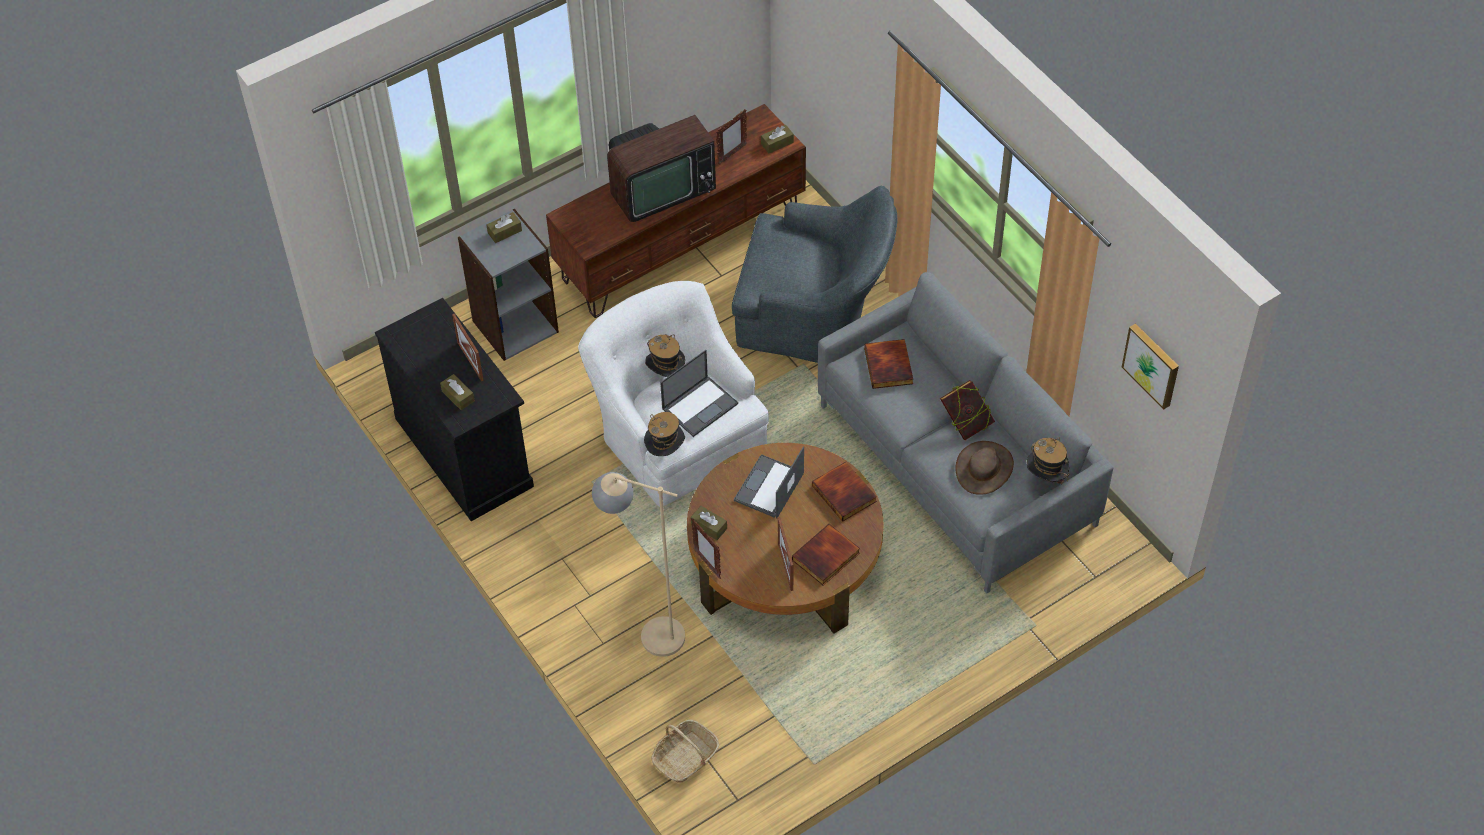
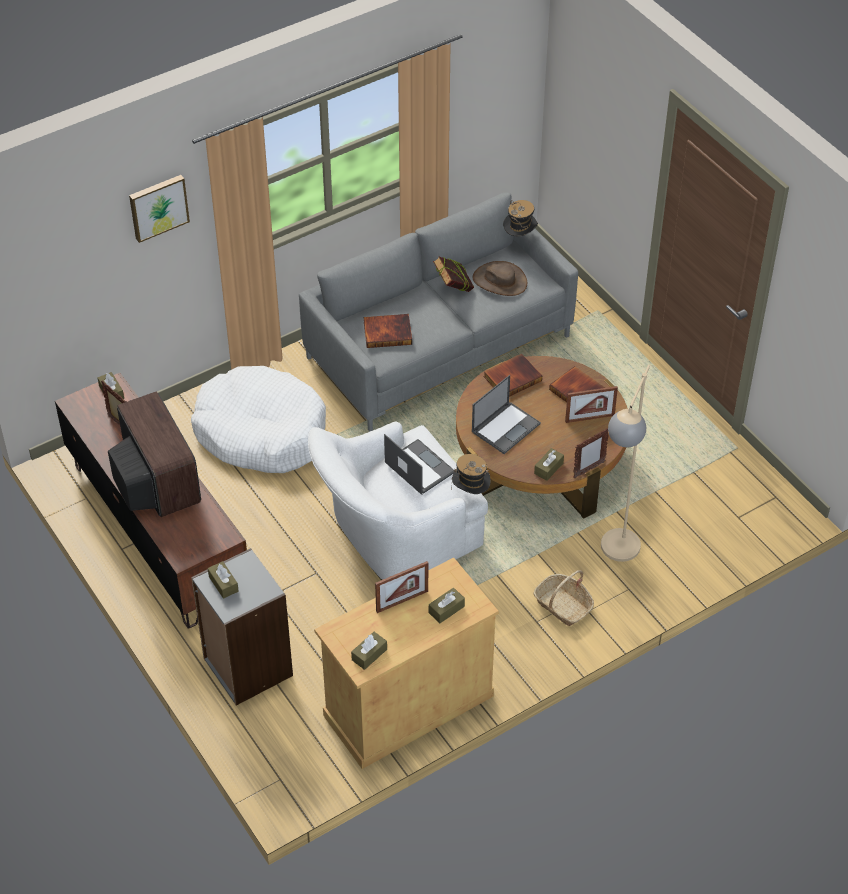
camera: 90 degrees left, 5 degrees down
black cabinet [375,298,534,521] -> beige cabinet [314,557,499,769]
hat [645,334,685,377] -> none
basket [651,719,719,783] -> basket moved to [533,570,594,626]
grey armchair [732,186,898,363] -> white dog bed [191,366,326,473]
laptop [734,446,804,519] -> laptop turned 75 degrees counterclockwise [472,375,541,454]
picture [1122,323,1179,409] -> picture moved to [129,175,190,243]
none -> brown tissue box [351,632,387,670]

